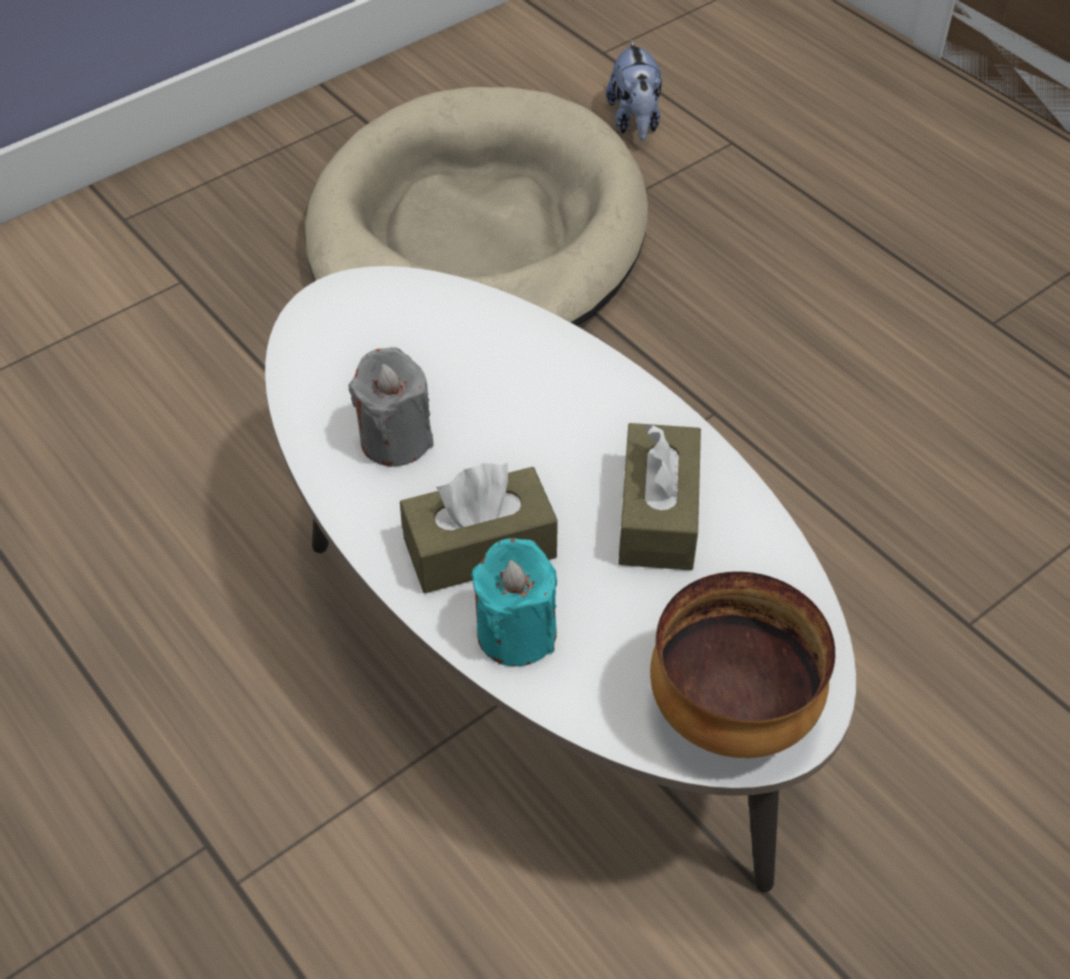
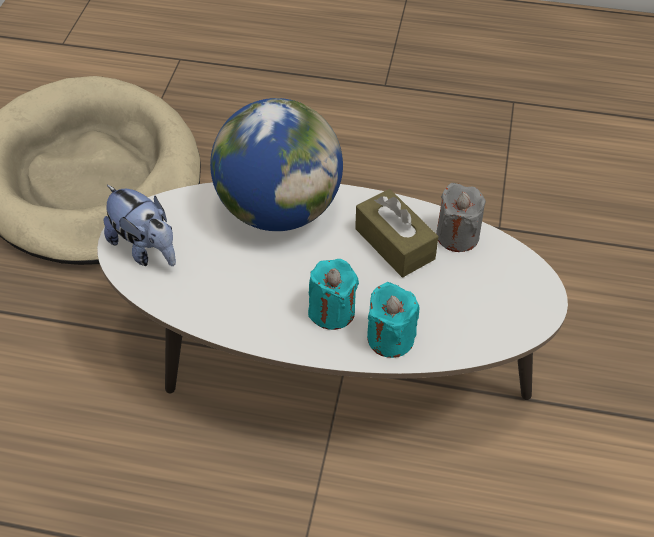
camera: 40 degrees left, 0 degrees up
grey candle [349,347,433,467] -> grey candle moved to [436,183,486,252]
brown tissue box [400,462,558,593] -> turquoise candle [308,259,359,330]
plush toy [606,39,662,141] -> plush toy moved to [103,185,176,266]
bowl [650,571,835,758] -> none
none -> globe [210,98,343,231]

